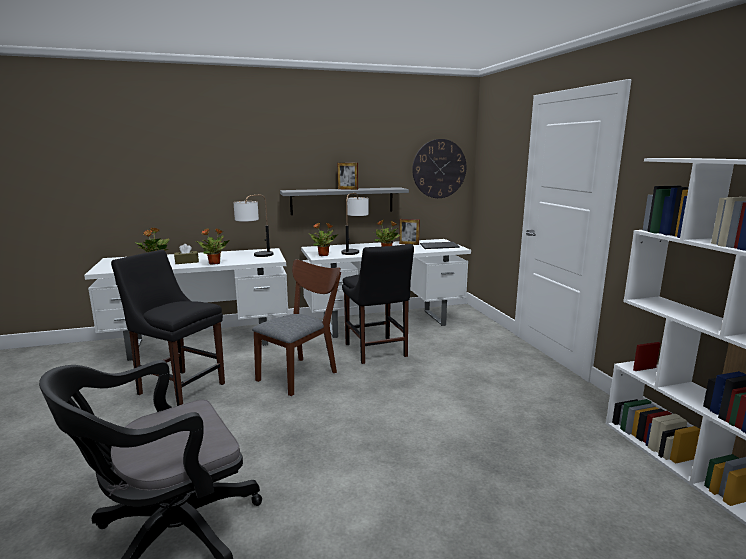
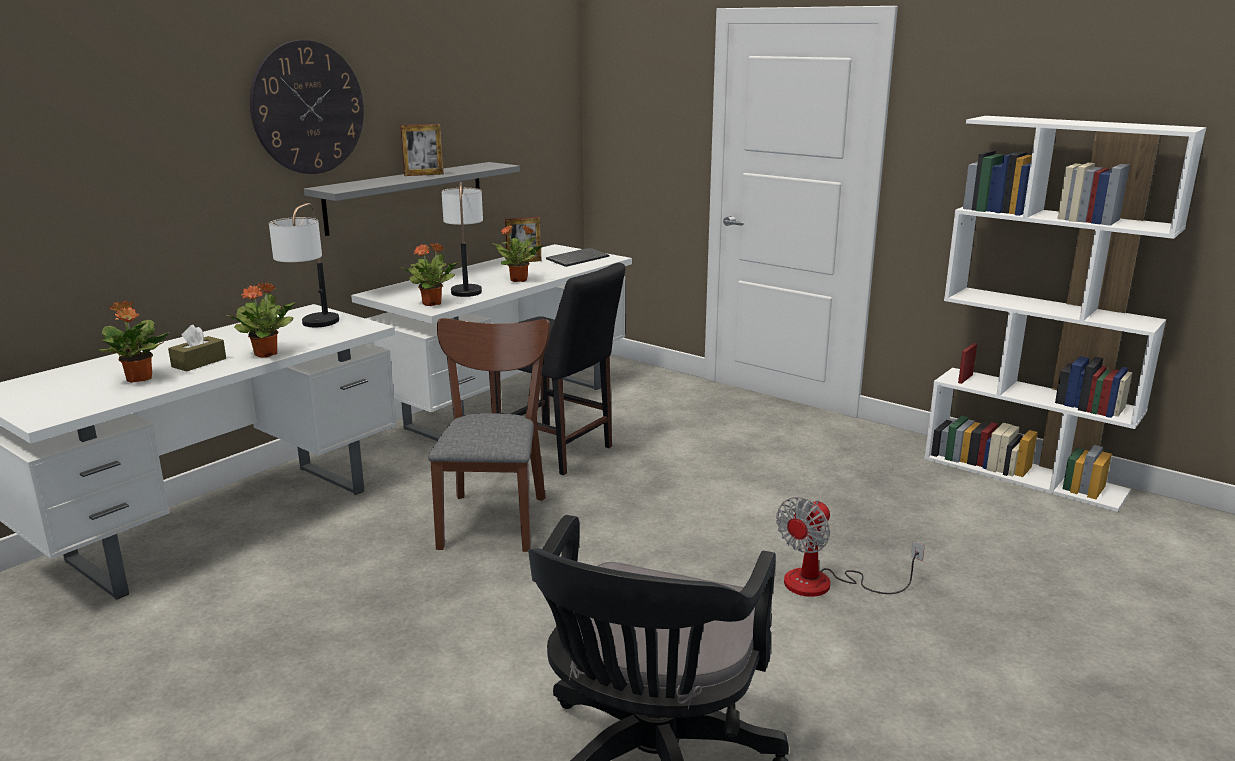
camera: 35 degrees left, 5 degrees up
black chair [111,250,225,406] -> none
wall clock [412,139,466,198] -> wall clock moved to [250,40,364,174]
none -> fan [776,497,925,597]

